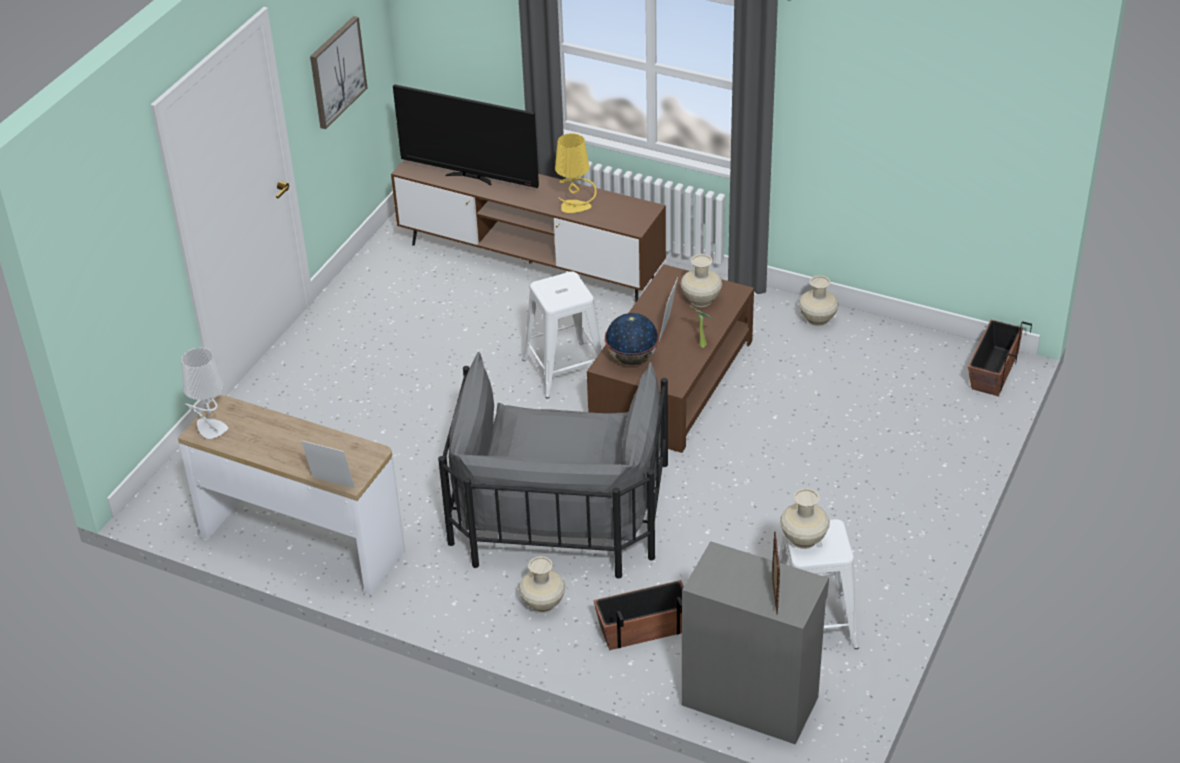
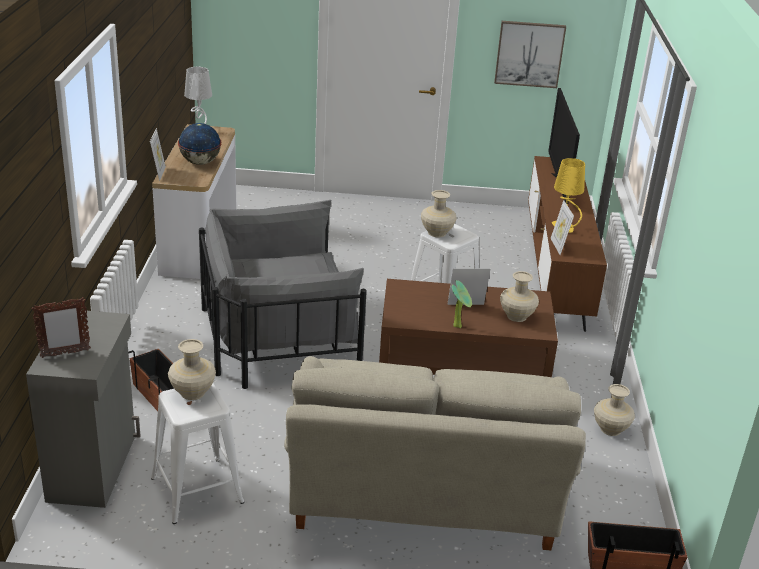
camera: 65 degrees right, 10 degrees down
beige vase [519,556,565,613] -> beige vase moved to [421,190,457,238]
globe [605,313,659,365] -> globe moved to [178,123,221,165]
none -> beige sofa [284,356,586,550]
none -> picture frame [550,200,574,255]

